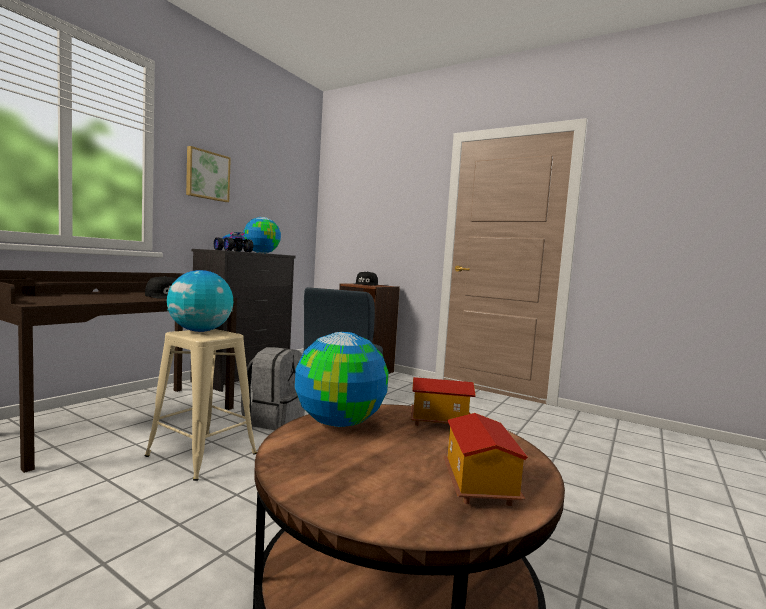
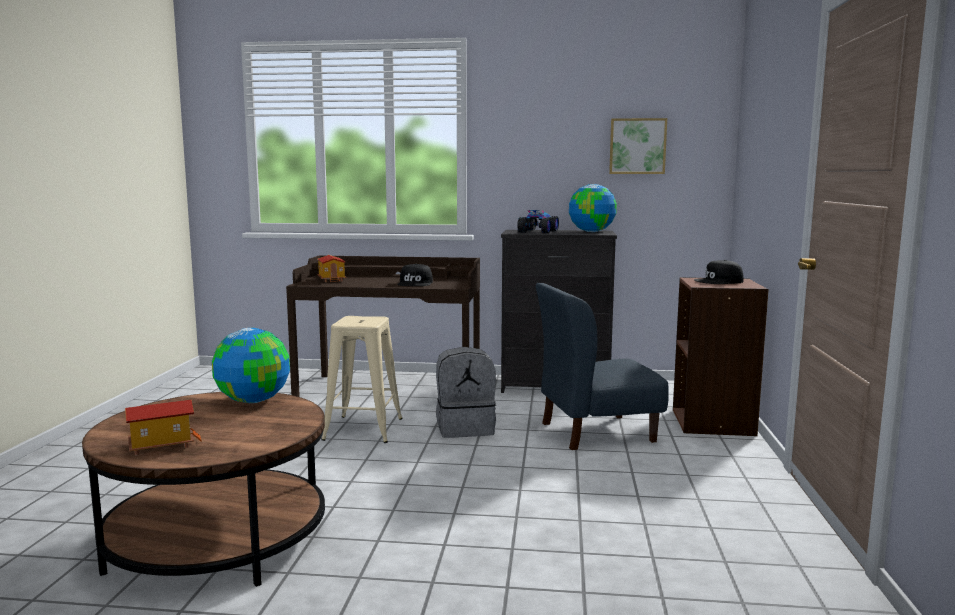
camera: 65 degrees right, 5 degrees up
globe [167,270,233,332] -> none
picture [186,146,231,202] -> picture moved to [609,118,667,174]
toy house [411,377,476,426] -> toy house moved to [317,255,346,282]

